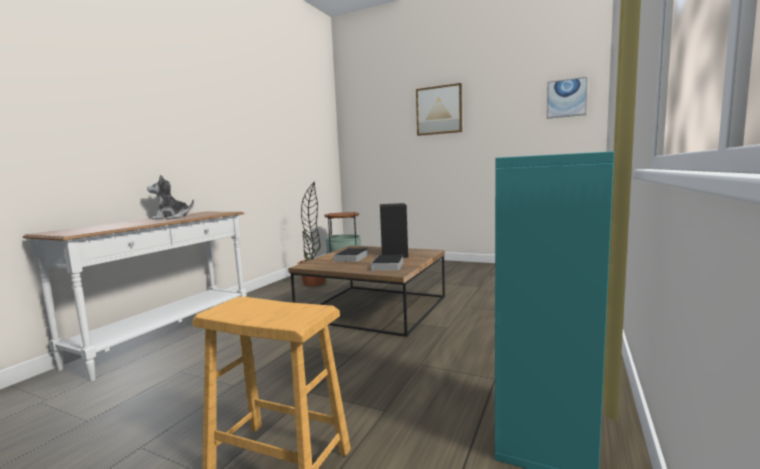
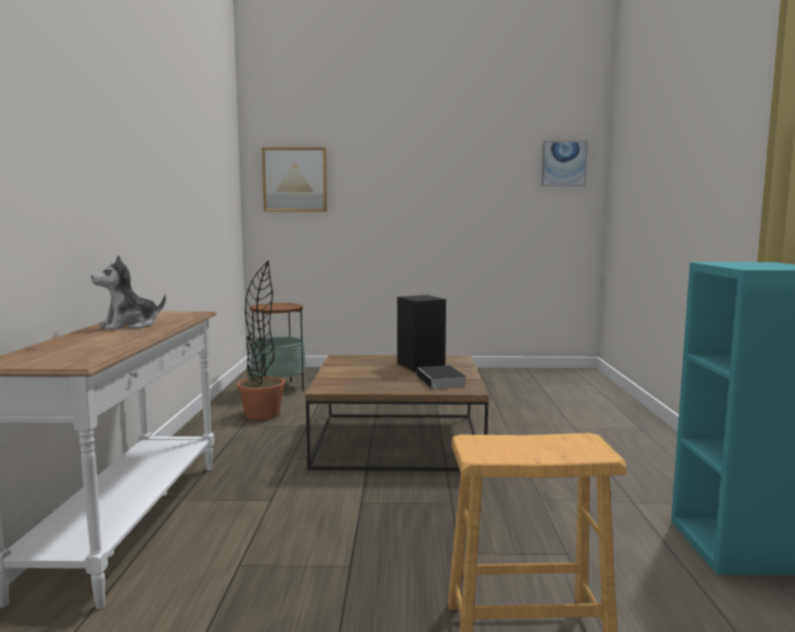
camera: 25 degrees left, 0 degrees up
book [333,248,369,263] -> none
picture [416,83,462,136] -> picture moved to [262,147,327,212]

